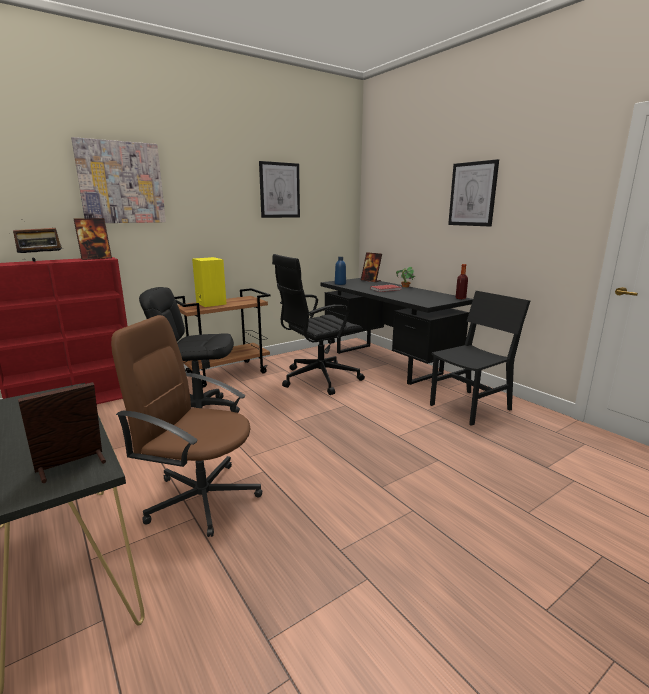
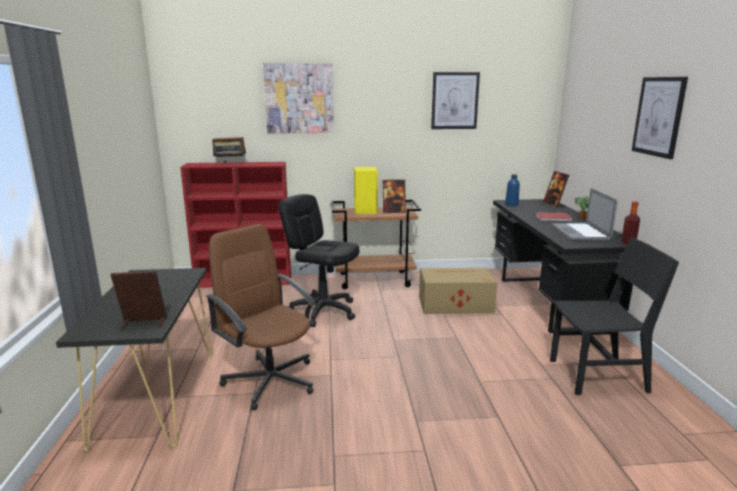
camera: 30 degrees right, 0 degrees up
picture frame [74,218,112,260] -> picture frame moved to [383,180,406,213]
black office chair [272,254,365,395] -> cardboard box [419,268,498,314]
none -> laptop [551,188,618,240]

